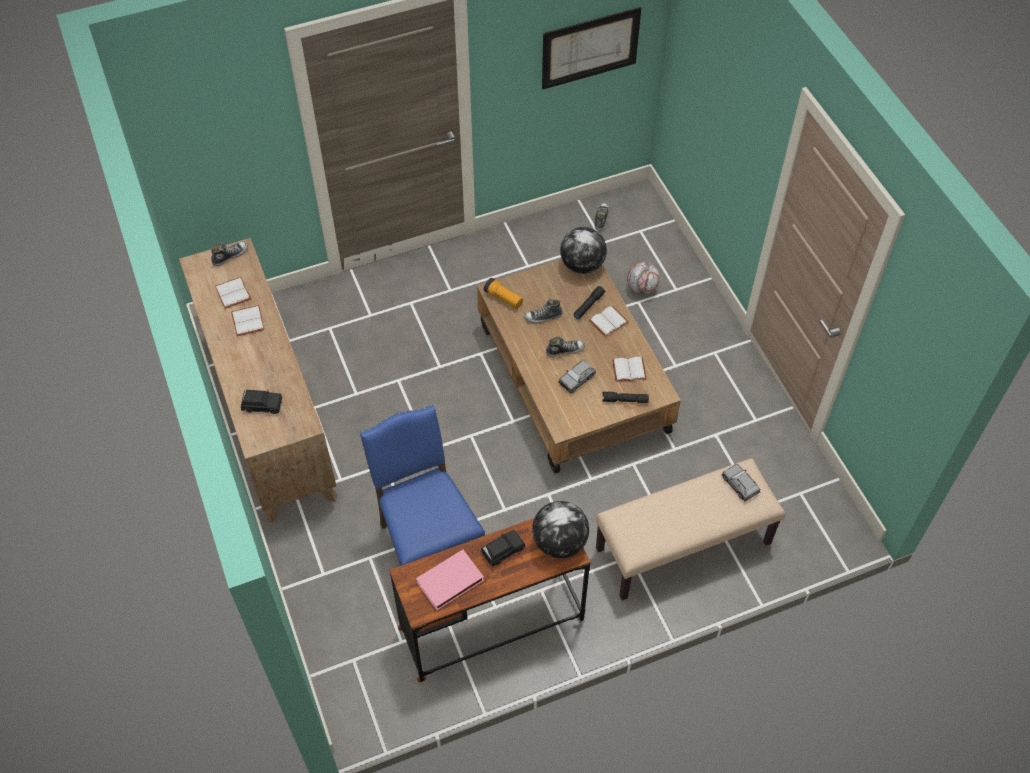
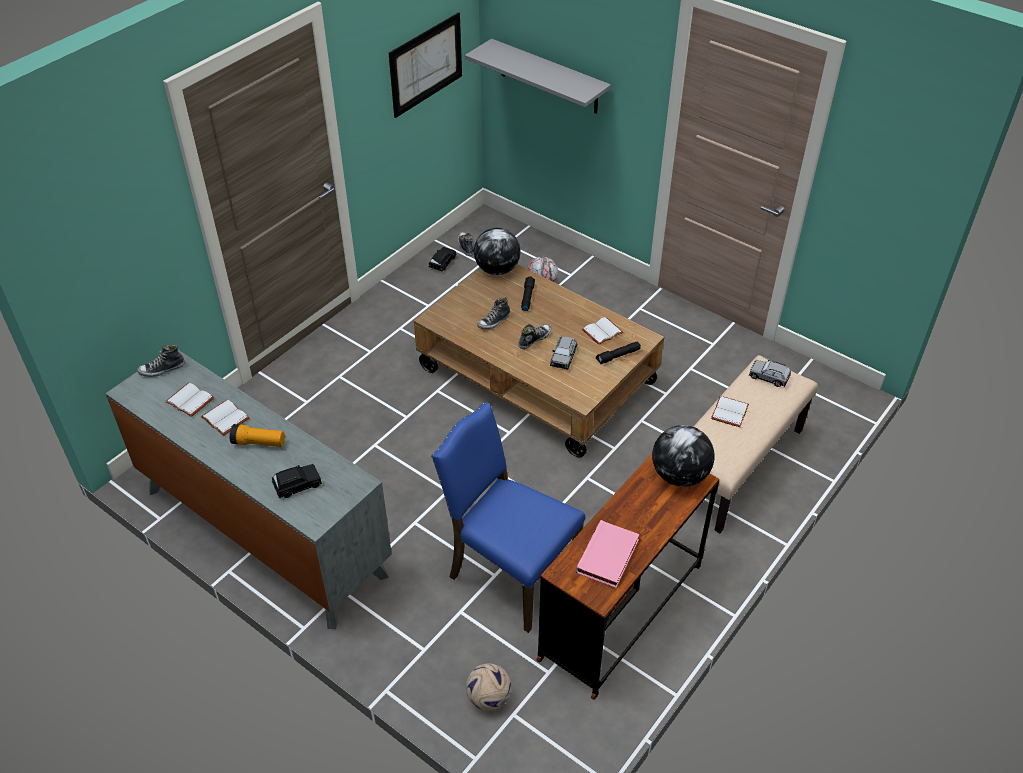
camera: 30 degrees left, 10 degrees down
brown dresser [179,238,338,524] -> grey dresser [105,350,392,630]
shoe [211,241,248,266] -> shoe turned 135 degrees counterclockwise [137,345,185,377]
black toy car [480,530,526,567] -> black toy car moved to [428,247,457,271]
flashlight [484,278,523,309] -> flashlight moved to [229,424,285,447]
white book [589,306,628,337] -> white book moved to [711,396,749,427]
none -> grey shelf [465,39,611,114]
none -> football [466,663,512,711]

